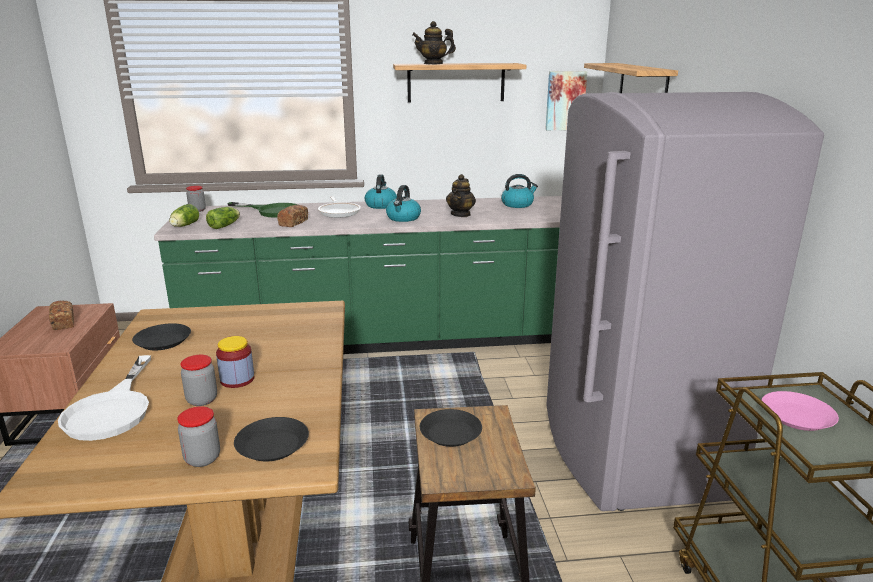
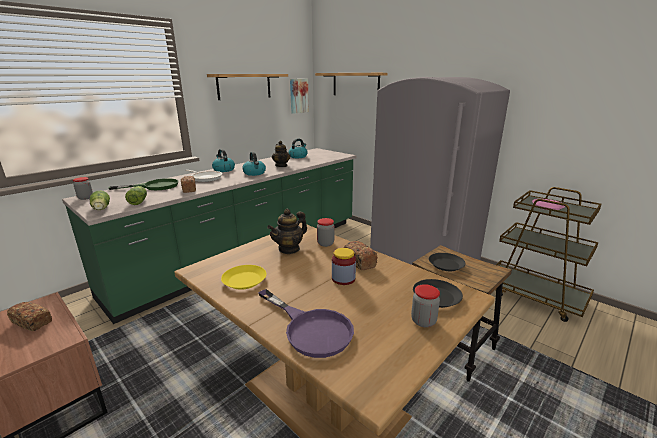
camera: 40 degrees left, 0 degrees up
white frying pan [58,355,151,441] -> purple frying pan [259,289,354,358]
black plate [132,323,191,350] -> yellow plate [221,265,266,290]
jar [180,355,217,406] -> jar moved to [317,218,334,247]
teapot [412,21,456,64] -> teapot moved to [267,209,307,254]
none -> bread [344,241,378,270]

